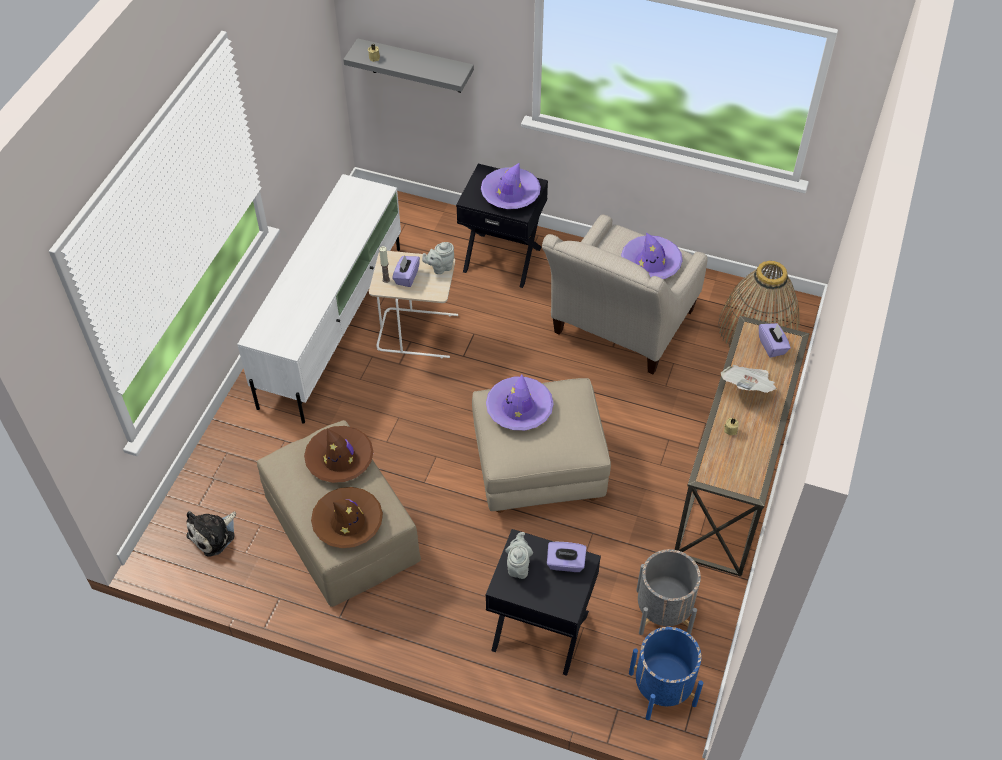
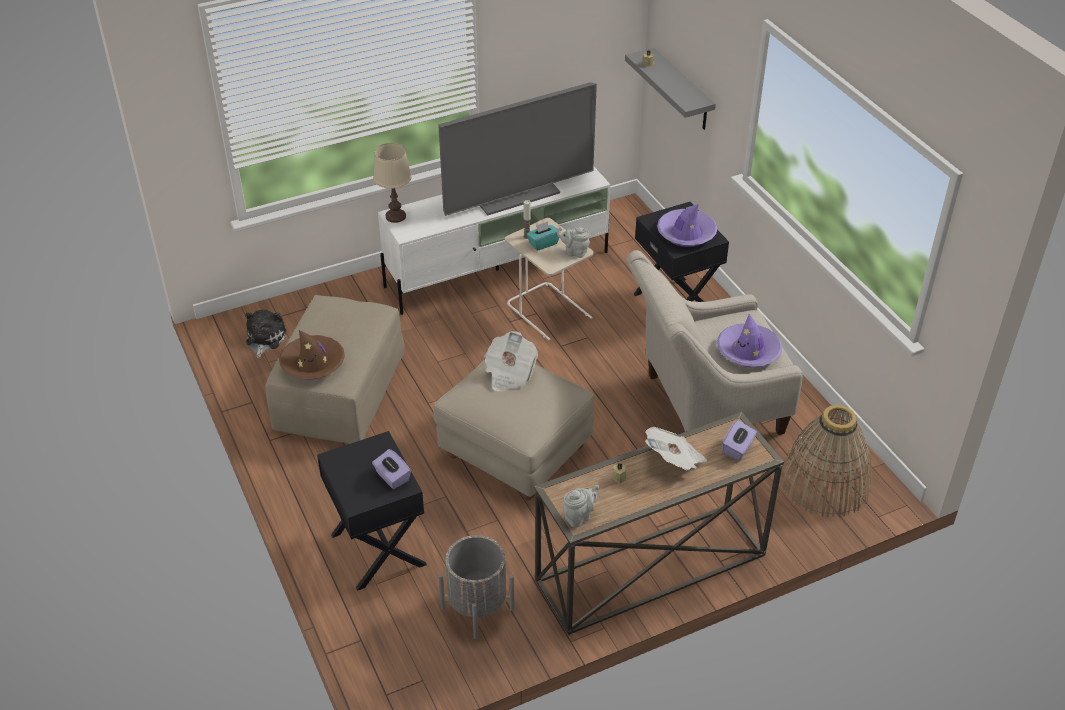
camera: 45 degrees right, 10 degrees down
plush toy [187,511,236,557] -> plush toy turned 105 degrees clockwise [245,309,287,358]
brown hat [304,426,373,483] -> none
purple tissue box [392,256,420,287] -> turquoise tissue box [526,221,559,251]
purple hat [486,375,554,430] -> newspaper [484,331,538,391]
grey teapot [505,532,533,579] -> grey teapot moved to [563,485,599,528]
blue planter [629,627,703,720] -> none
none -> beige table lamp [373,143,412,223]
none -> television [438,82,597,216]

